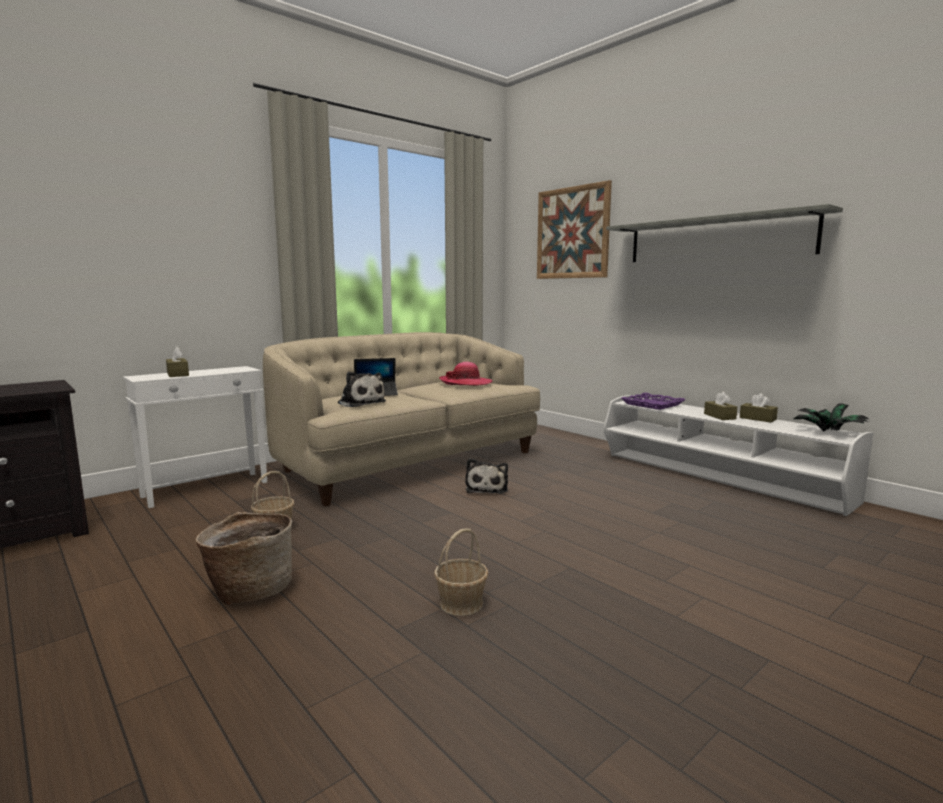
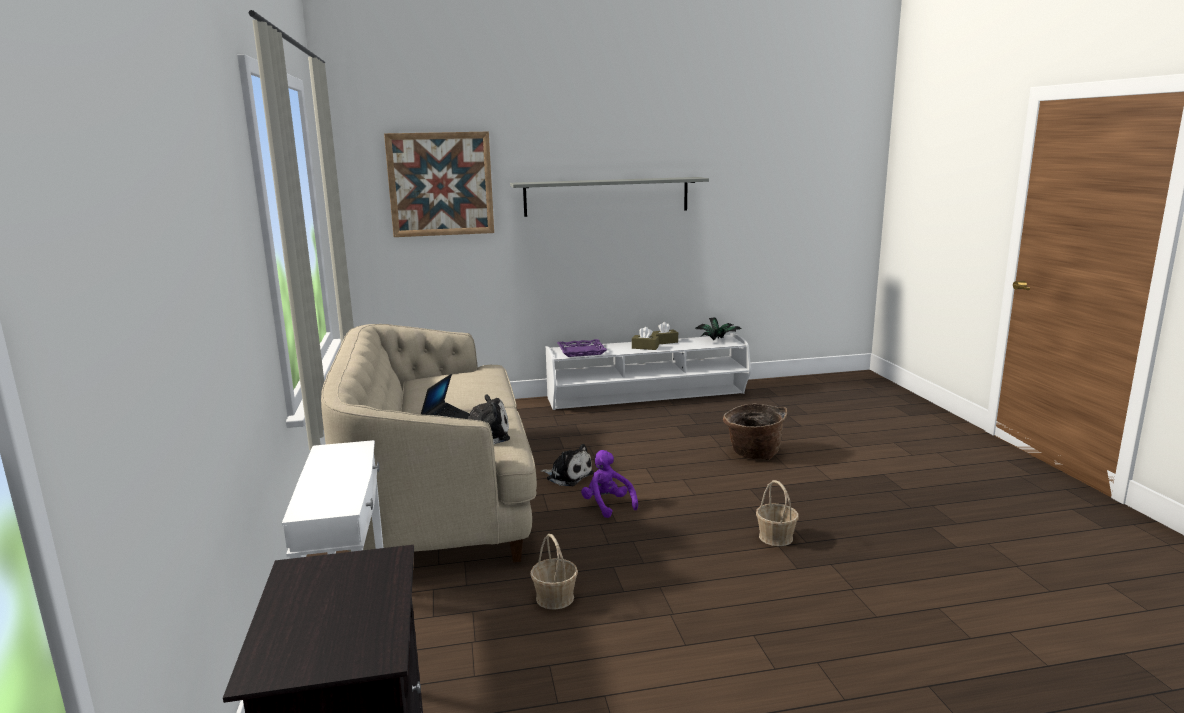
camera: 60 degrees left, 5 degrees up
brown tissue box [166,347,189,377] -> none
basket [196,512,292,605] -> basket moved to [723,404,788,460]
hat [439,362,493,386] -> none
none -> purple plush toy [581,450,638,518]

